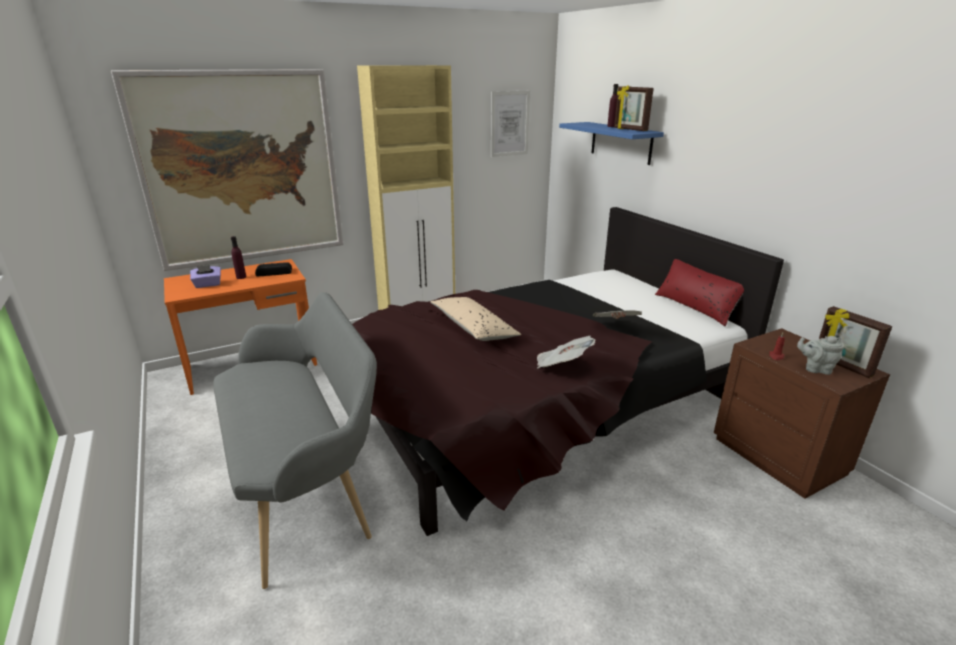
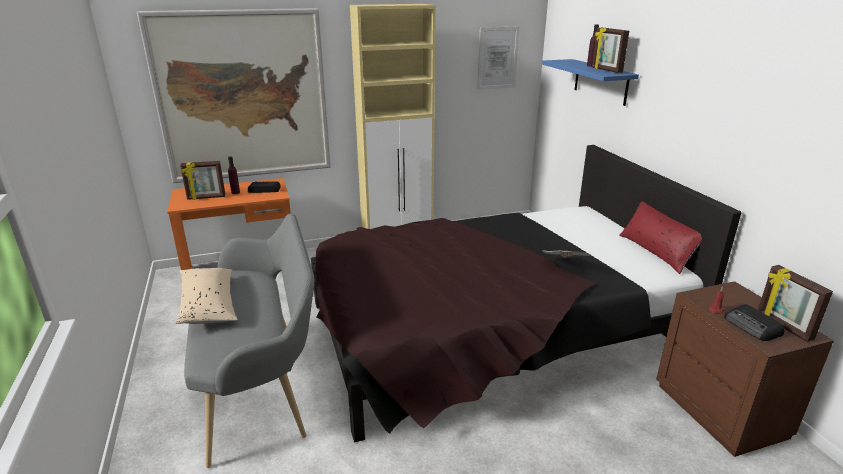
camera: 10 degrees right, 0 degrees up
purple tissue box [190,265,221,288] -> picture frame [180,161,225,200]
beige pillow [430,297,521,341] -> beige pillow moved to [176,268,238,324]
newspaper [537,336,596,368] -> none
grey teapot [797,336,844,375] -> radio [724,304,785,341]

